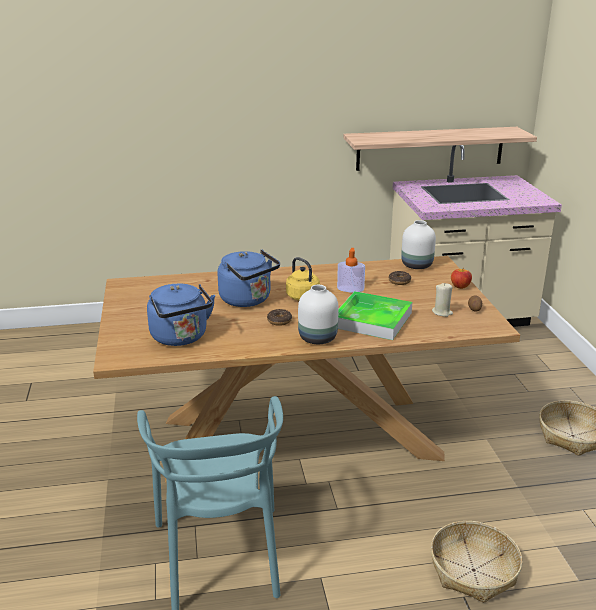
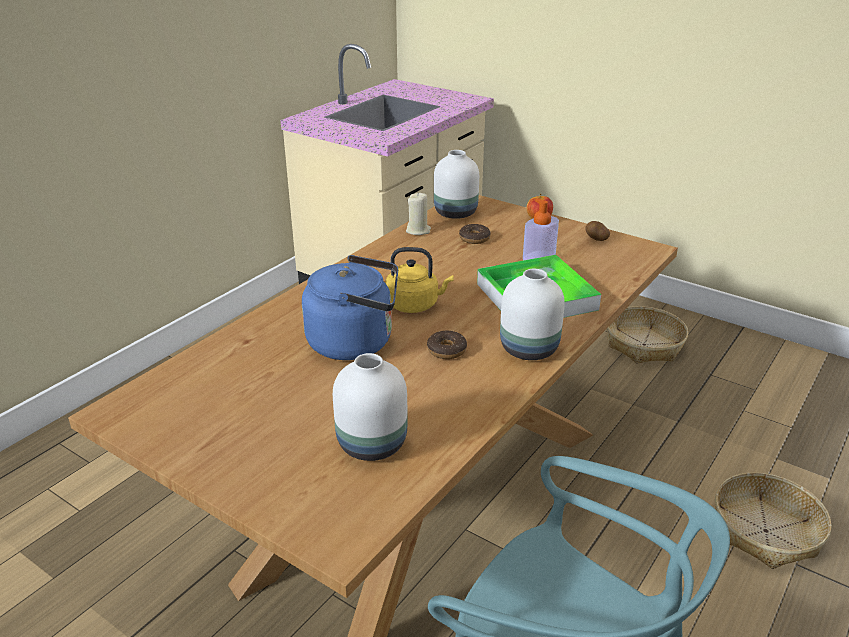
camera: 45 degrees left, 5 degrees up
blue kettle [147,284,215,346] -> white vase [333,353,407,461]
soap dispenser [337,248,365,292] -> soap dispenser moved to [523,198,559,260]
shelf [343,127,537,171] -> none
beige candle [432,283,453,317] -> beige candle moved to [406,192,431,235]

